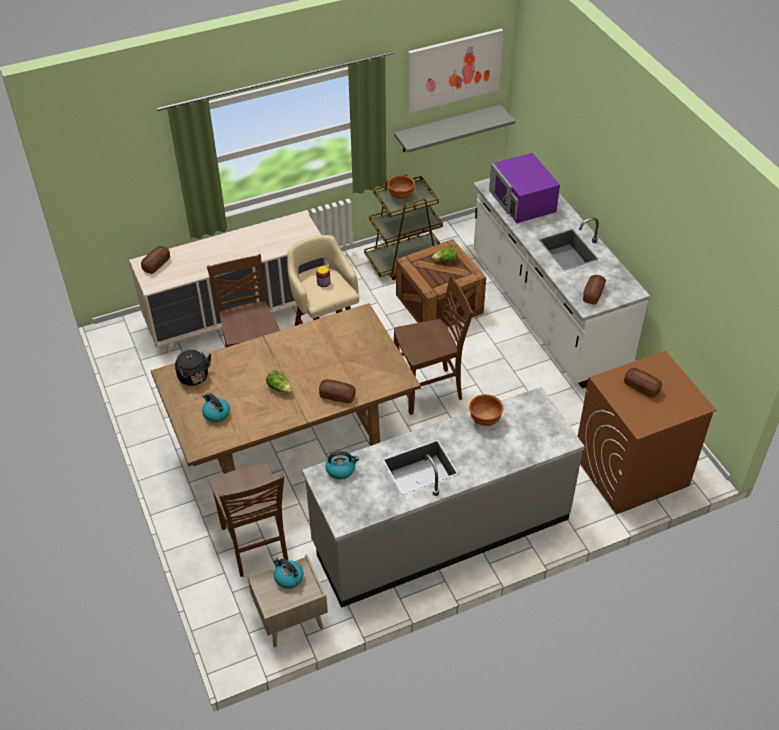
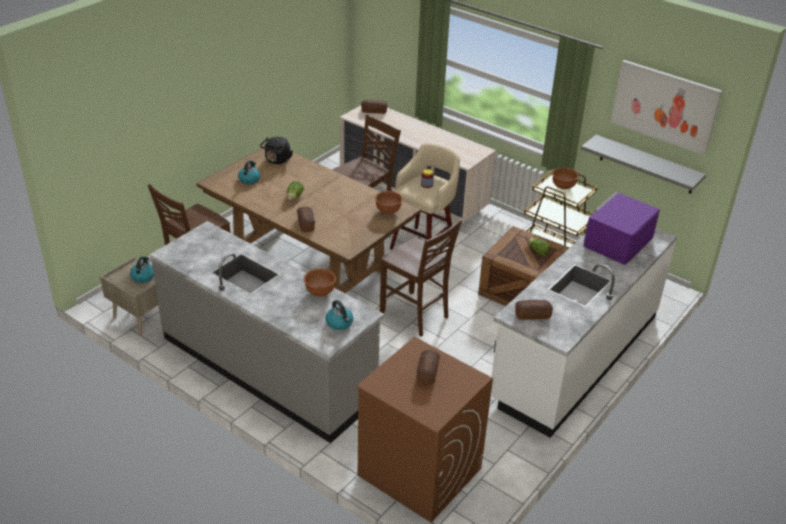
camera: 60 degrees right, 10 degrees down
kettle [325,451,359,479] -> kettle moved to [325,300,353,330]
none -> brown bowl [375,191,403,214]

